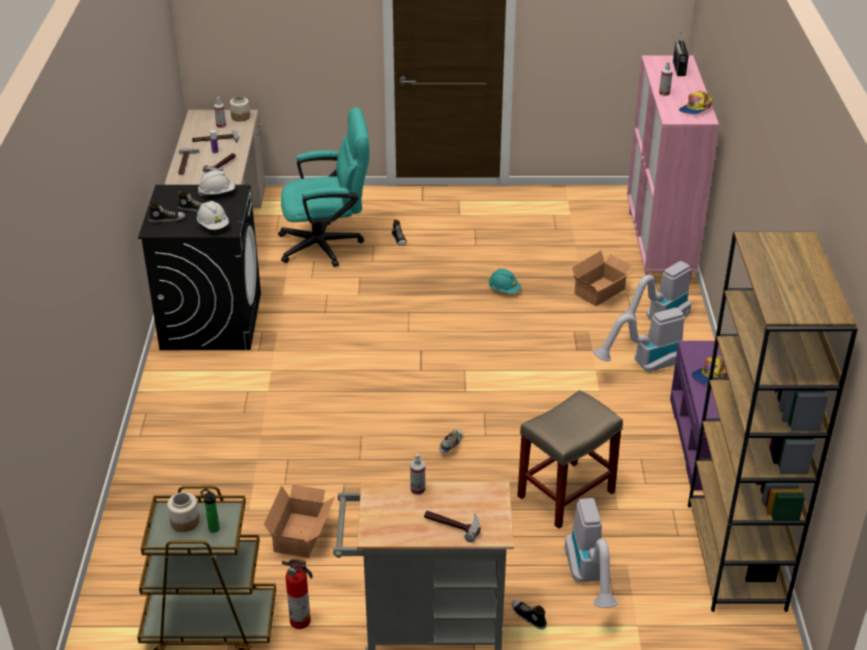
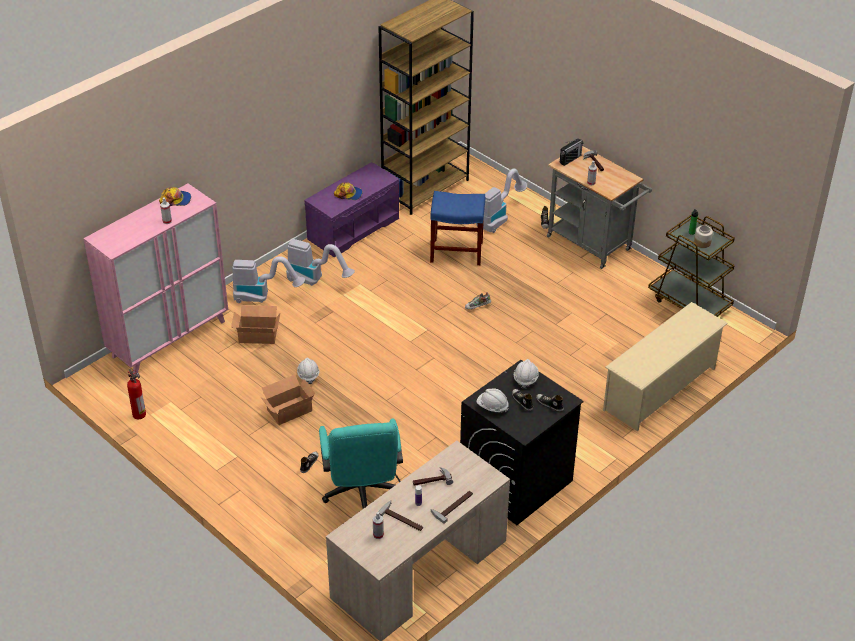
camera: 135 degrees left, 5 degrees up
jar [230,96,250,121] -> none
cardboard box [264,485,335,558] -> cardboard box moved to [260,375,315,425]
turquoise office chair [278,107,369,267] -> turquoise office chair turned 135 degrees counterclockwise [319,418,403,509]
fire extinguisher [282,559,313,629] -> fire extinguisher moved to [127,369,146,419]
turquoise hard hat [488,269,521,294] -> white hard hat [297,357,319,384]
beige stool [517,390,623,529] -> blue stool [430,191,485,265]
radio [673,32,689,76] -> radio moved to [560,139,584,166]
none -> beige shoe rack [603,302,728,431]

